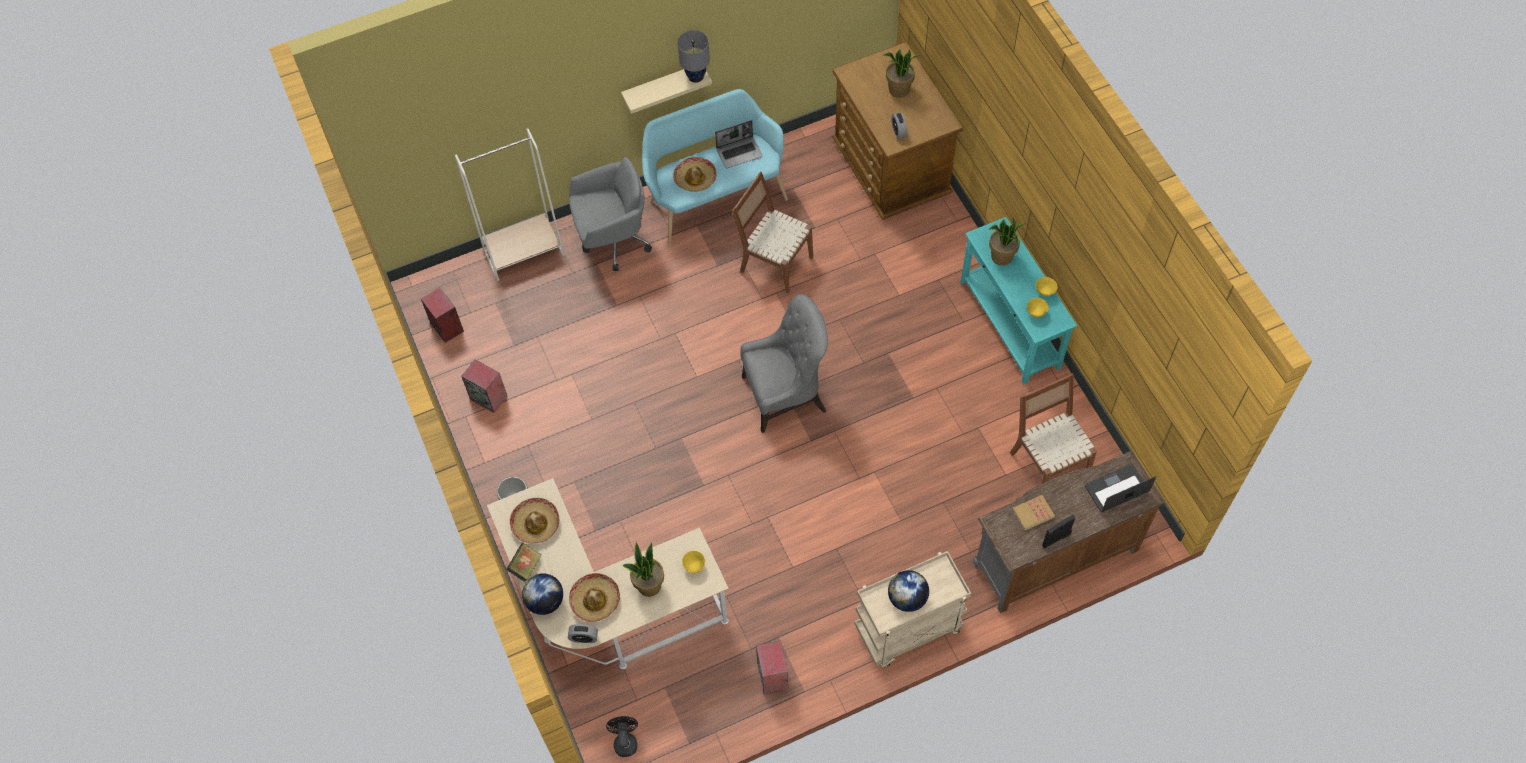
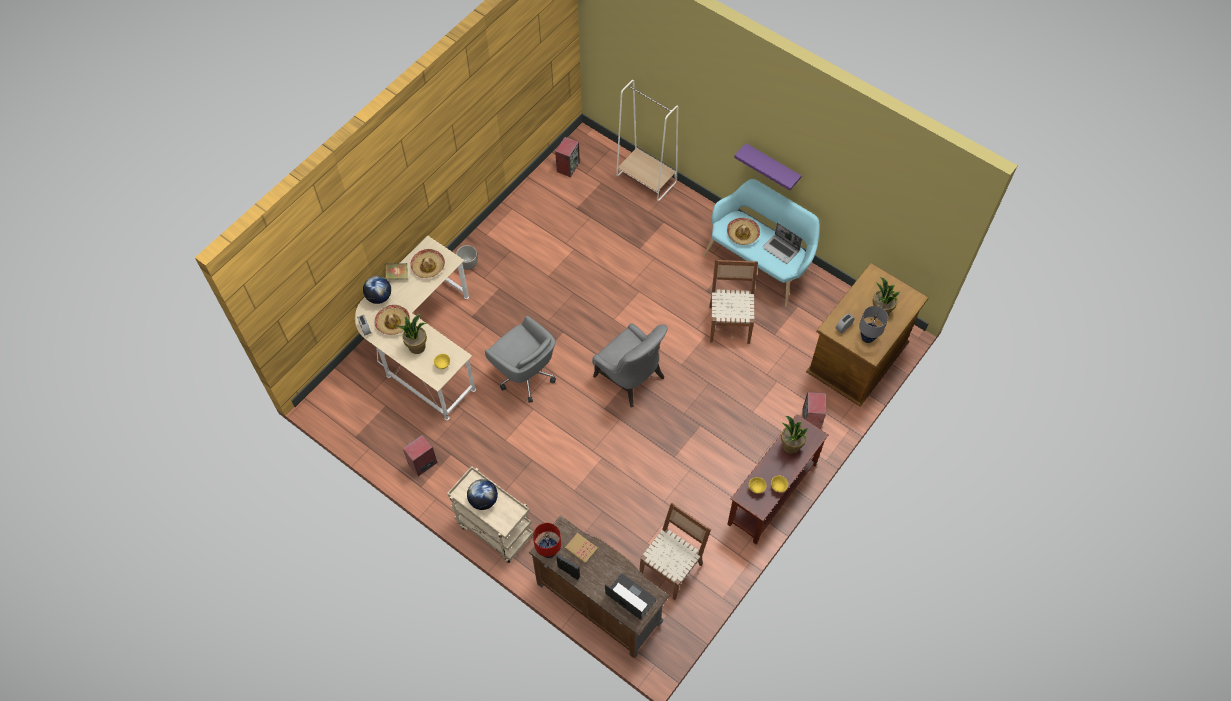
camera: 60 degrees right, 0 degrees up
speaker [461,359,507,413] -> speaker moved to [803,392,826,429]
grey office chair [569,157,652,271] -> grey office chair moved to [485,316,556,403]
black fan [606,716,638,757] -> none
beige shelf [621,69,712,114] -> purple shelf [734,143,801,191]
grey table lamp [677,30,710,83] -> grey table lamp moved to [859,306,888,343]
turquoise console table [960,217,1077,385] -> brown console table [727,414,828,544]
none -> red table lamp [533,523,561,558]

